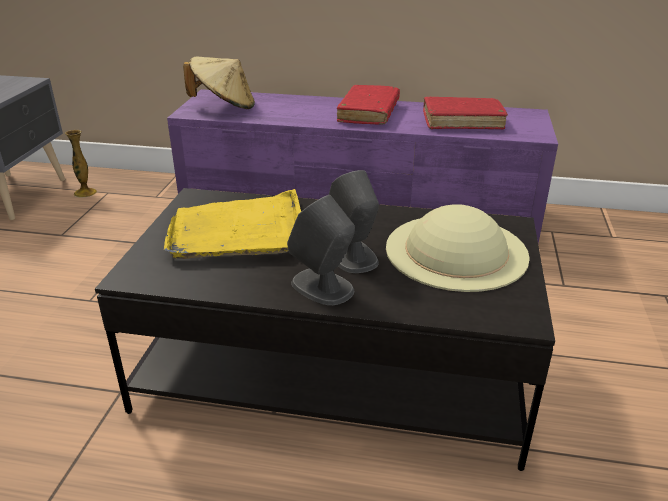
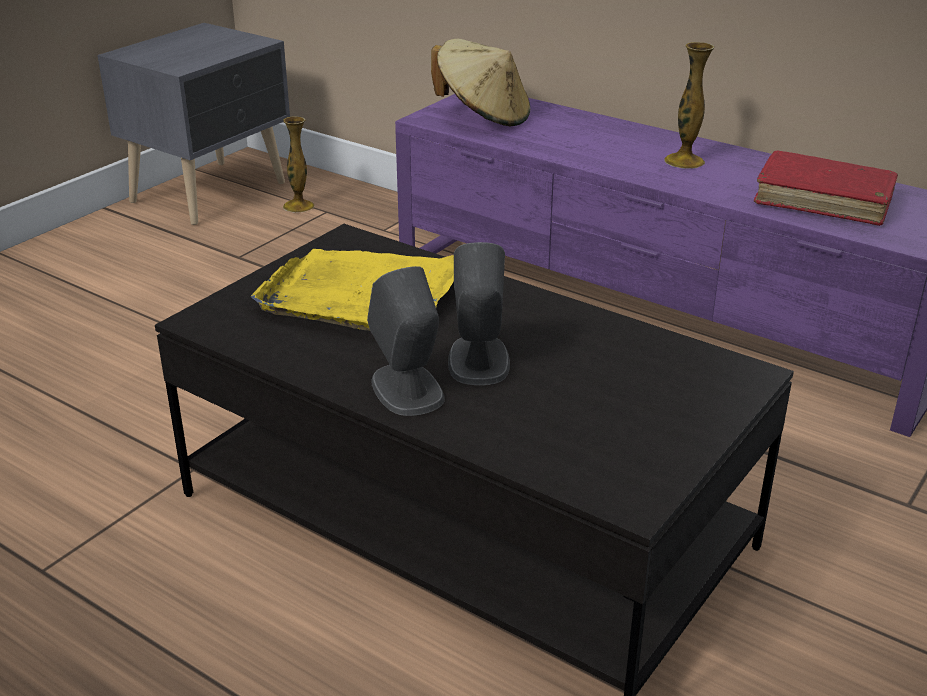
camera: 25 degrees right, 0 degrees up
red book [337,85,400,125] -> vase [664,42,714,168]
beige hat [386,204,530,292] -> none

